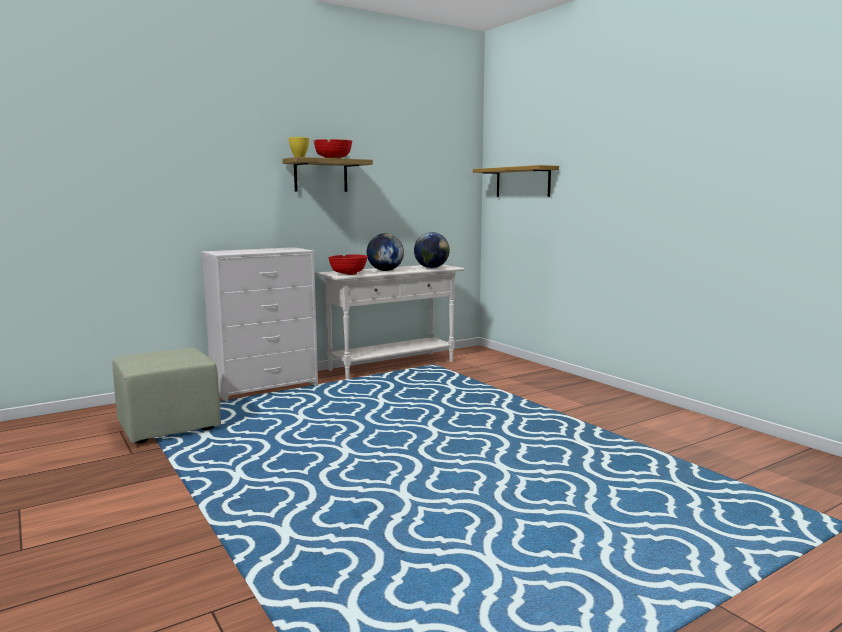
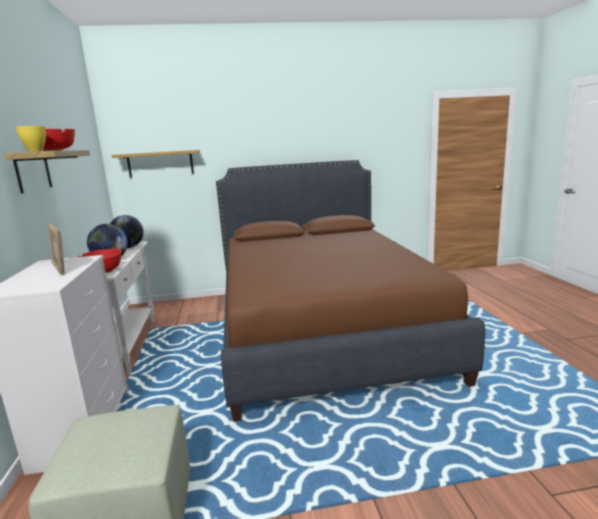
camera: 65 degrees left, 5 degrees up
none -> picture frame [48,223,65,275]
none -> brown bed [216,160,485,422]

